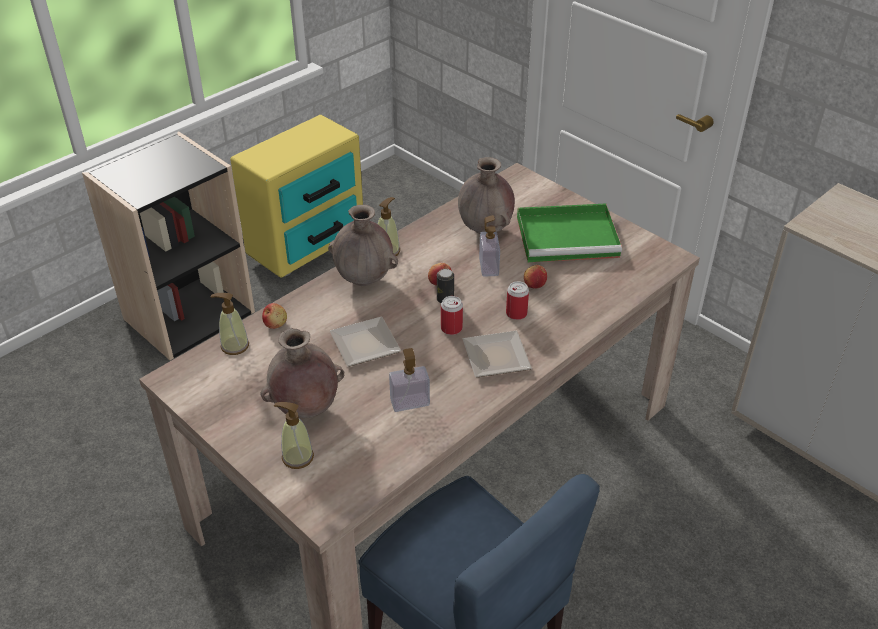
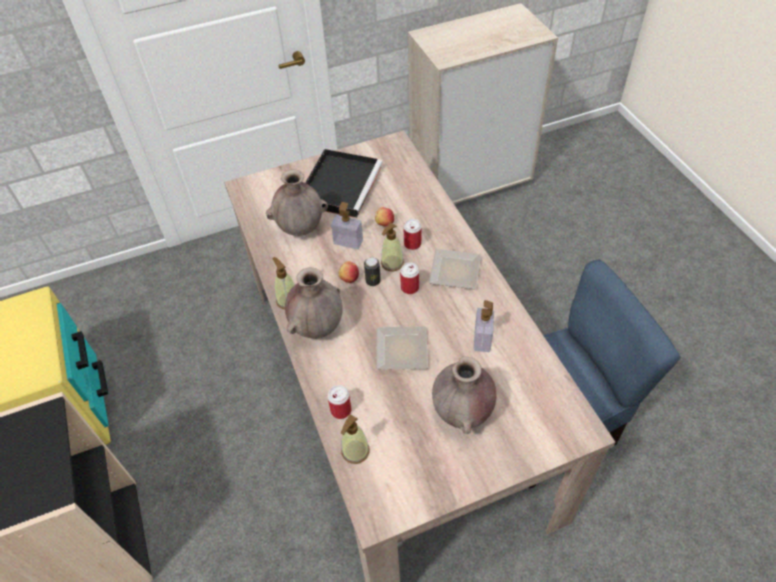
camera: 65 degrees left, 10 degrees up
apple [262,303,287,329] -> can [327,385,351,419]
soap dispenser [274,402,314,469] -> soap dispenser moved to [381,223,404,272]
green tray [517,204,622,262] -> black tray [305,149,383,218]

